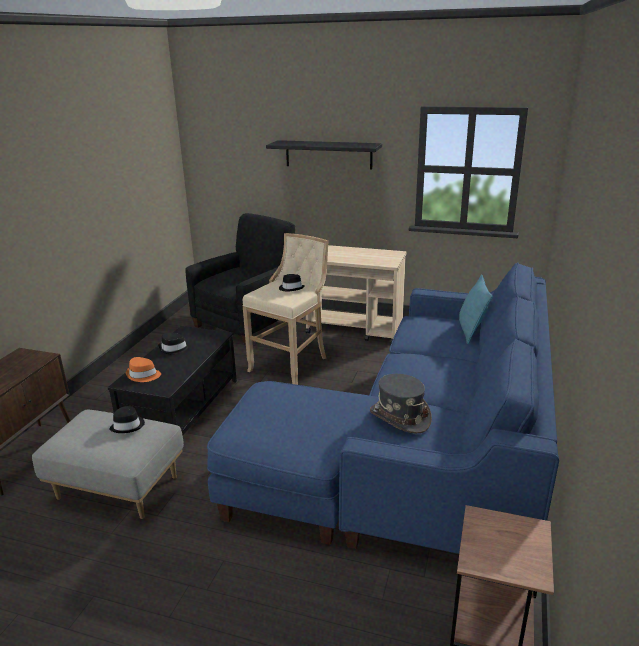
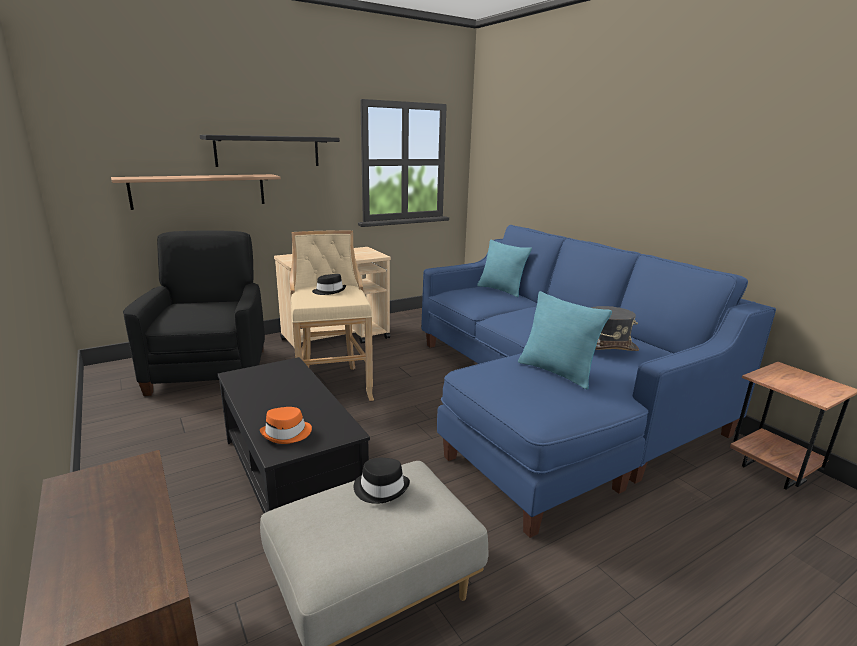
camera: 50 degrees left, 5 degrees down
black hat [158,333,191,354] -> none
none -> shelf [111,174,281,210]
none -> turquoise pillow [518,291,612,389]

